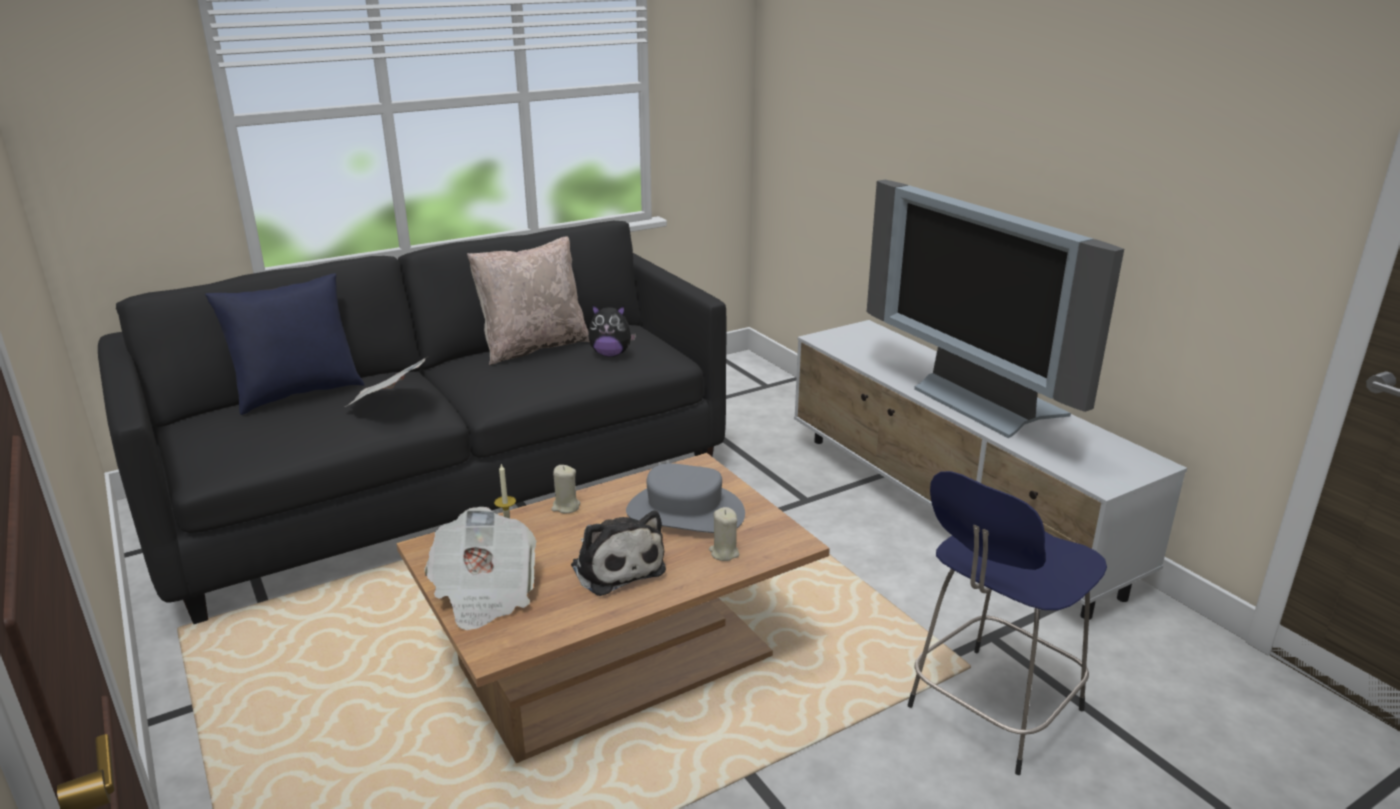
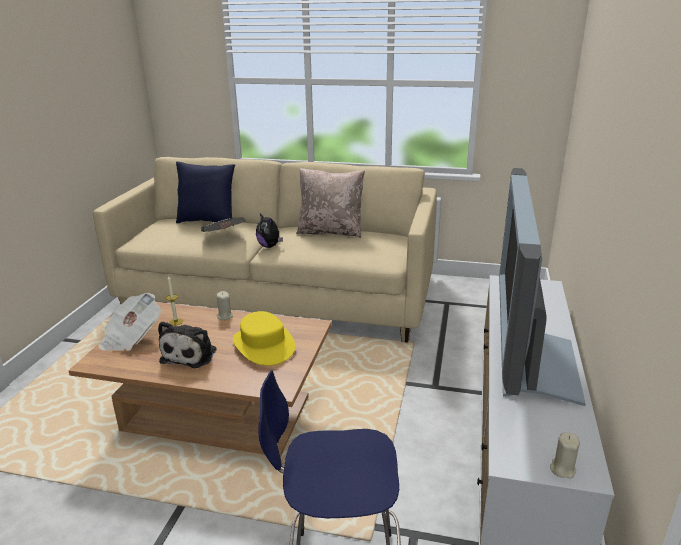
camera: 45 degrees right, 0 degrees up
black sofa [98,221,727,624] -> beige sofa [93,157,437,343]
plush toy [588,305,636,357] -> plush toy moved to [256,214,283,248]
grey hat [626,463,745,533] -> yellow hat [233,311,295,366]
beige candle [709,507,739,561] -> beige candle moved to [550,432,580,479]

